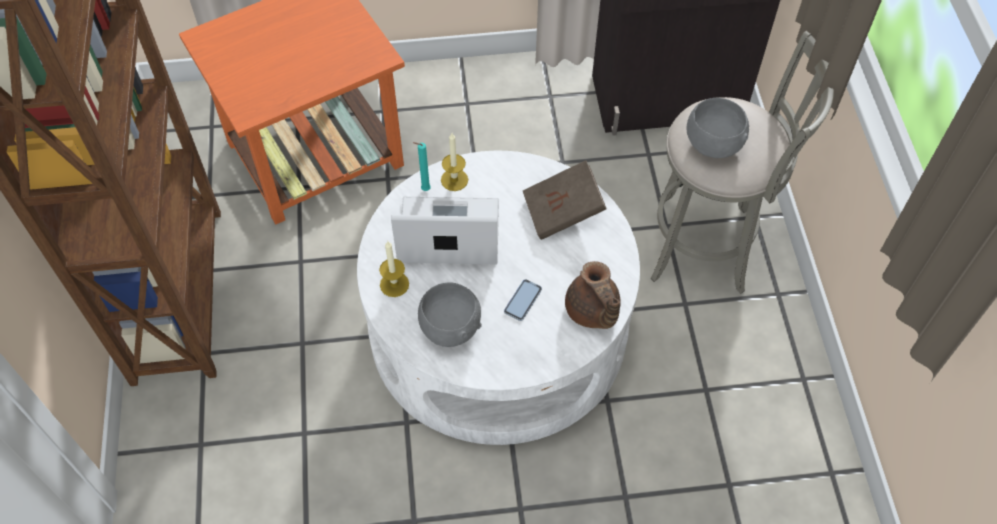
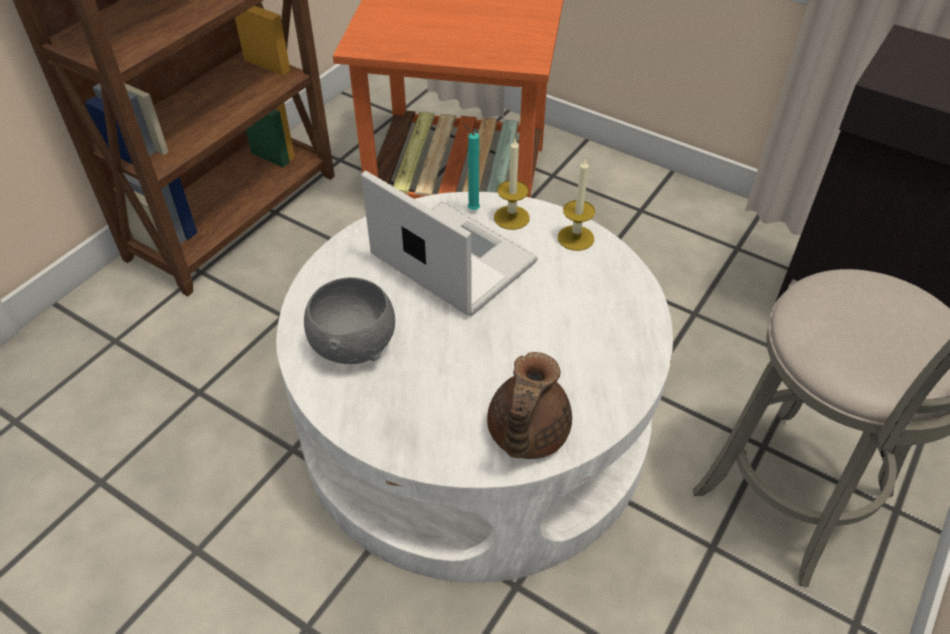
camera: 40 degrees right, 10 degrees down
candle [379,241,409,297] -> candle moved to [558,157,595,251]
phone [504,279,542,321] -> none
brown book [523,160,607,240] -> none
grey bowl [686,98,749,158] -> none

